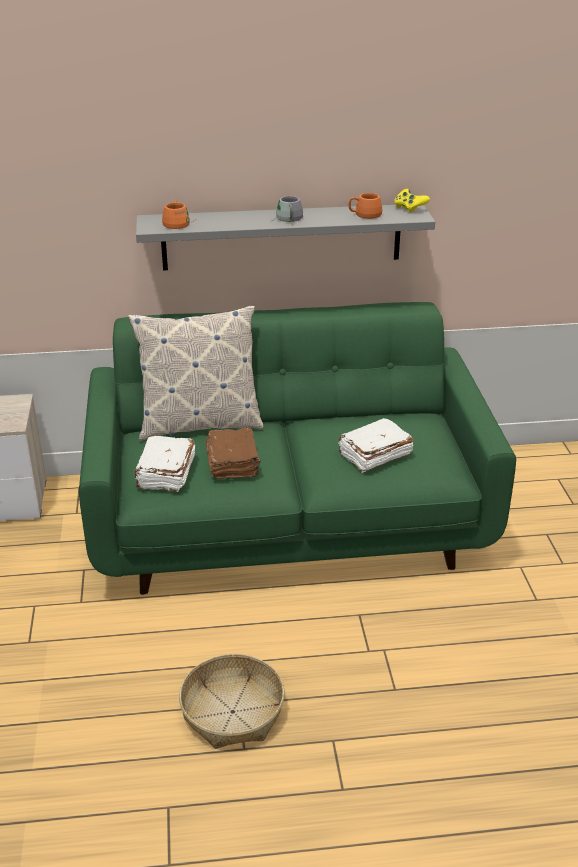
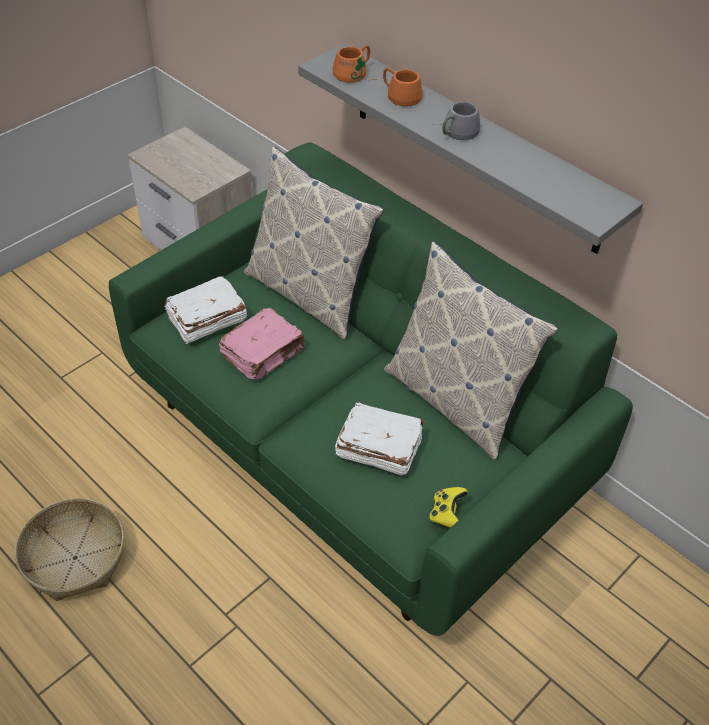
camera: 50 degrees right, 15 degrees up
brown book [206,428,261,479] -> pink book [219,308,305,380]
orange mug [349,193,382,219] -> orange mug moved to [383,68,423,107]
yellow game controller [394,189,430,213] -> yellow game controller moved to [429,487,468,528]
none -> pillow [384,241,558,461]

